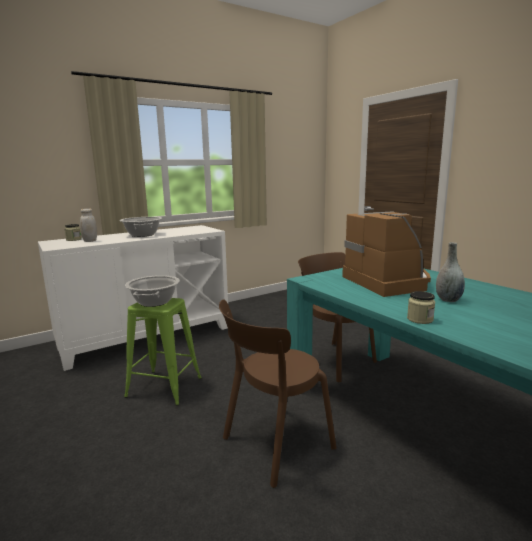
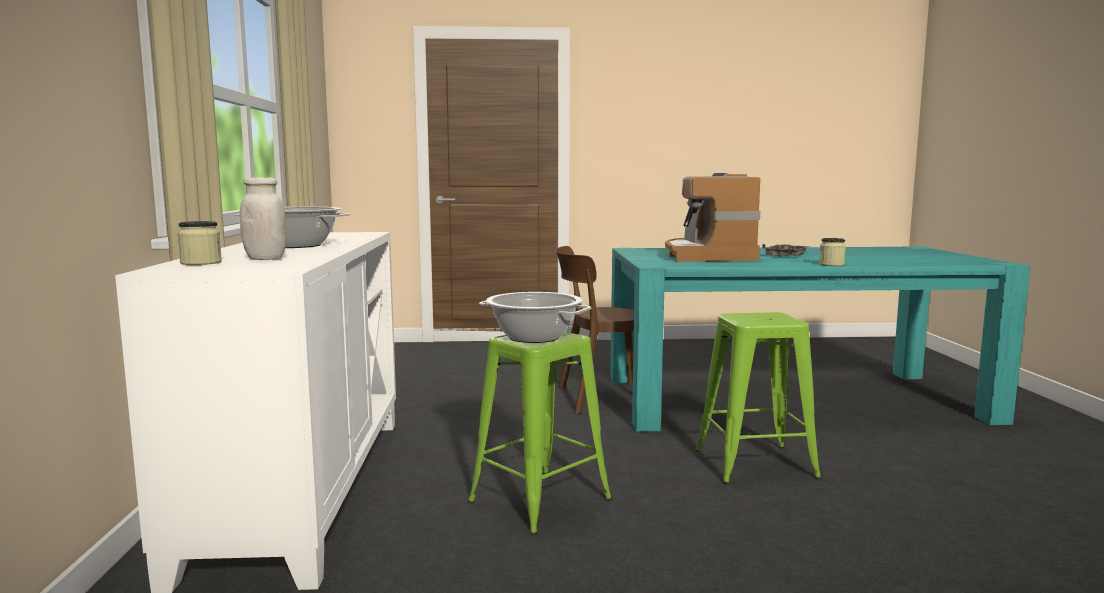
camera: 60 degrees left, 5 degrees down
brown chair [219,299,336,488] -> green stool [695,312,821,484]
coffee machine [342,212,431,297] -> coffee machine turned 105 degrees counterclockwise [665,173,760,262]
grey vase [436,242,465,302] -> grey tray [762,244,810,257]

